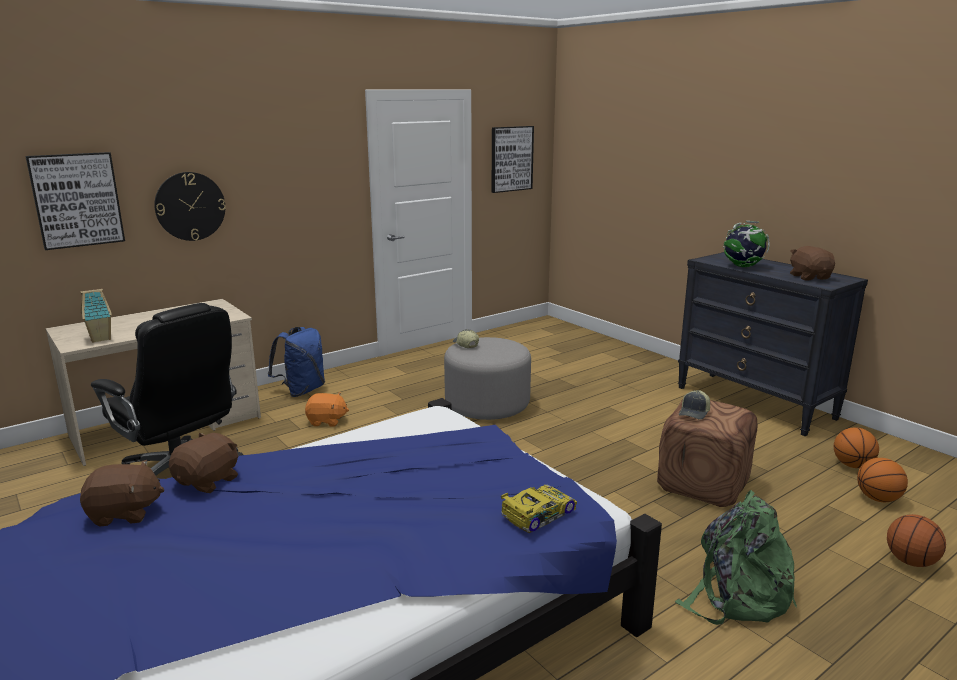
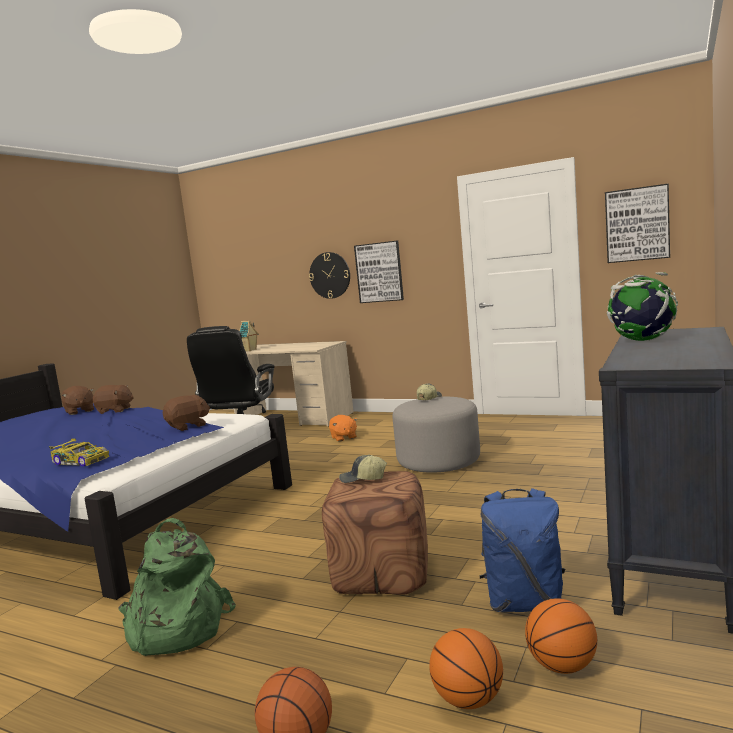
camera: 65 degrees right, 10 degrees down
picture [25,152,125,250] -> picture moved to [354,240,404,303]
blue backpack [268,327,325,397] -> blue backpack moved to [480,488,565,612]
brown plush toy [790,246,835,280] -> brown plush toy moved to [163,395,210,431]

